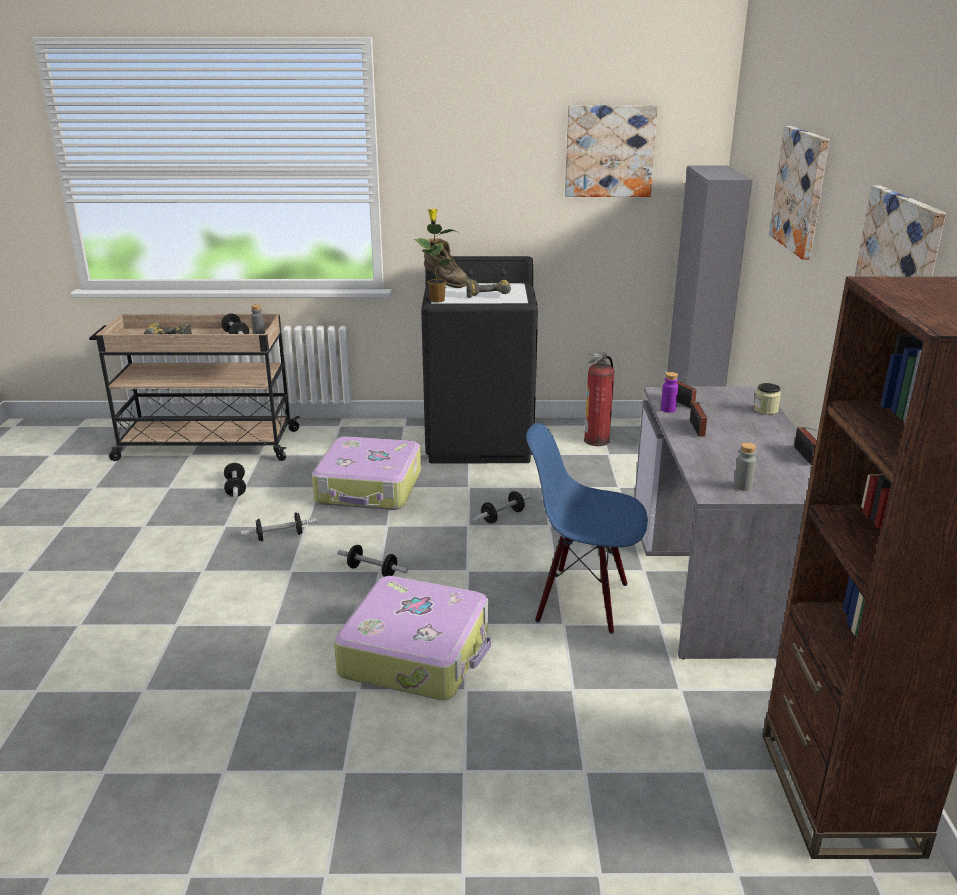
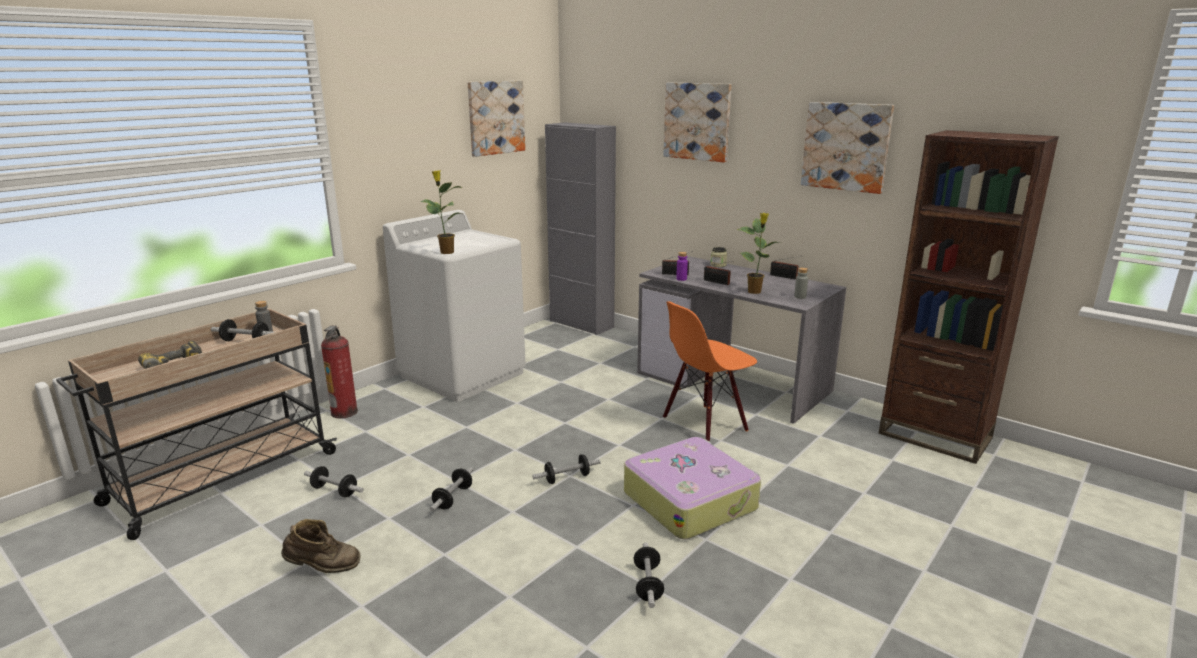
camera: 50 degrees left, 5 degrees down
suitcase [312,436,421,510] -> none
black washing machine [421,256,538,463] -> white washing machine [383,210,526,402]
brown boot [424,238,468,288] -> brown boot moved to [281,519,361,573]
power drill [466,278,511,298] -> none
dumbbell [474,491,531,524] -> dumbbell moved to [634,542,664,608]
blue chair [526,423,648,634] -> orange chair [663,301,757,442]
fire extinguisher [584,352,614,446] -> fire extinguisher moved to [321,326,358,418]
none -> potted plant [737,212,781,294]

